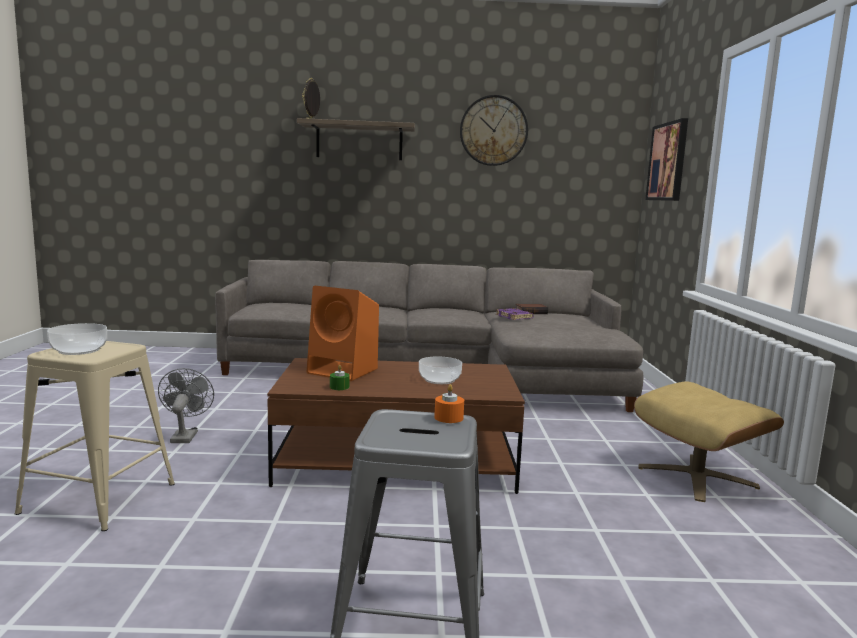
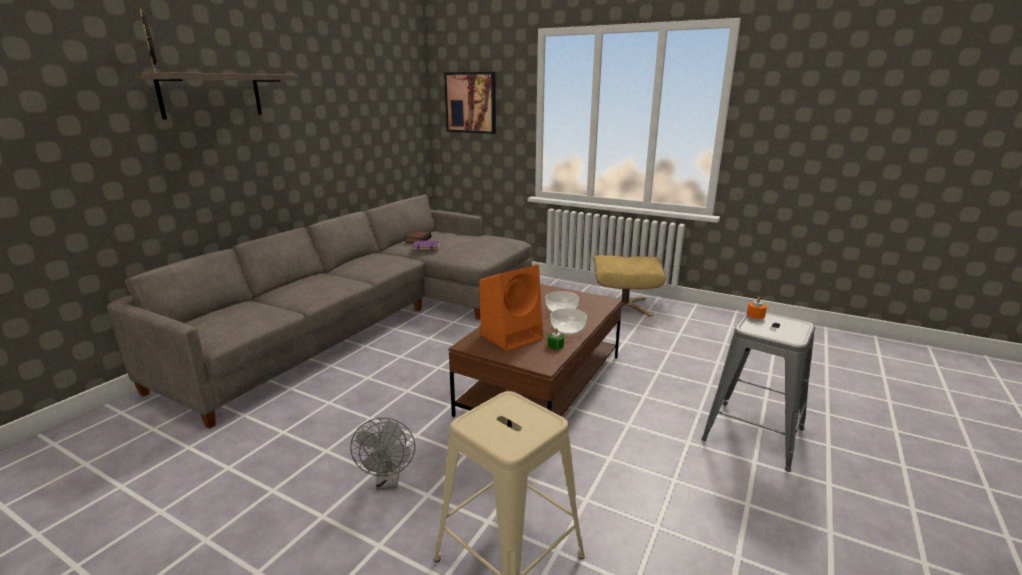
camera: 60 degrees left, 10 degrees up
bowl [47,323,107,355] -> bowl moved to [550,308,587,335]
grey fan [158,368,214,443] -> grey fan turned 120 degrees counterclockwise [350,417,415,490]
wall clock [460,95,528,166] -> none

